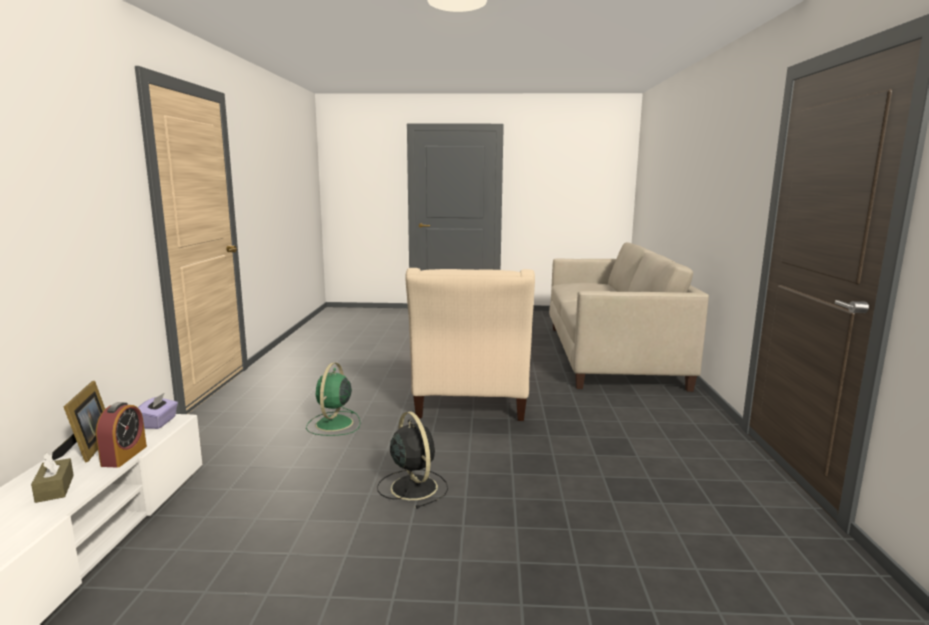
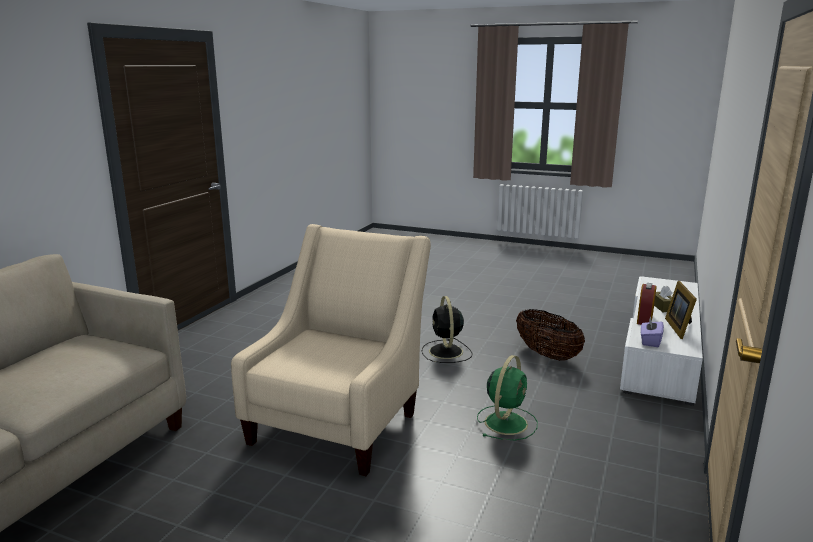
camera: 160 degrees left, 5 degrees up
none -> basket [516,309,585,361]

